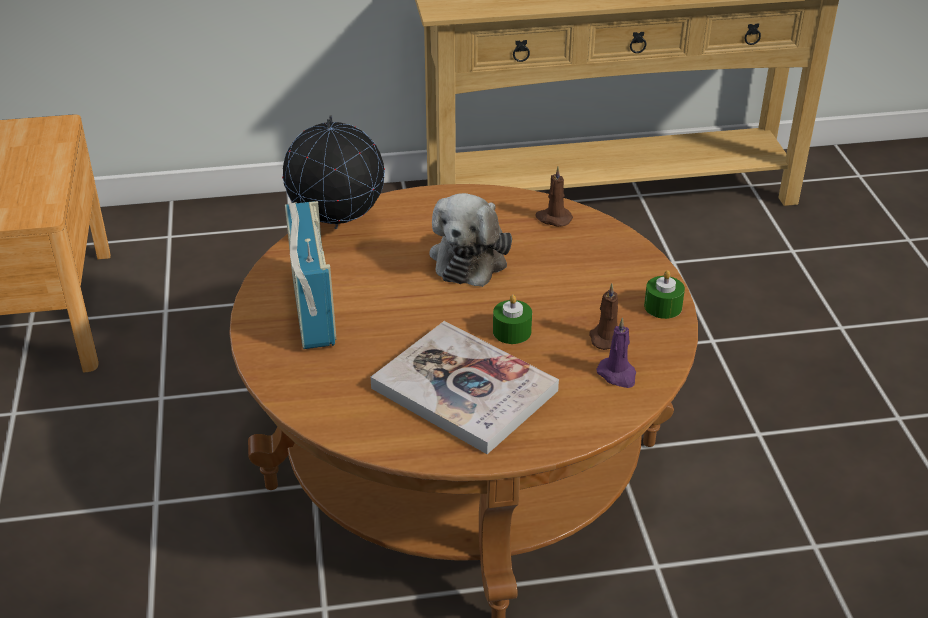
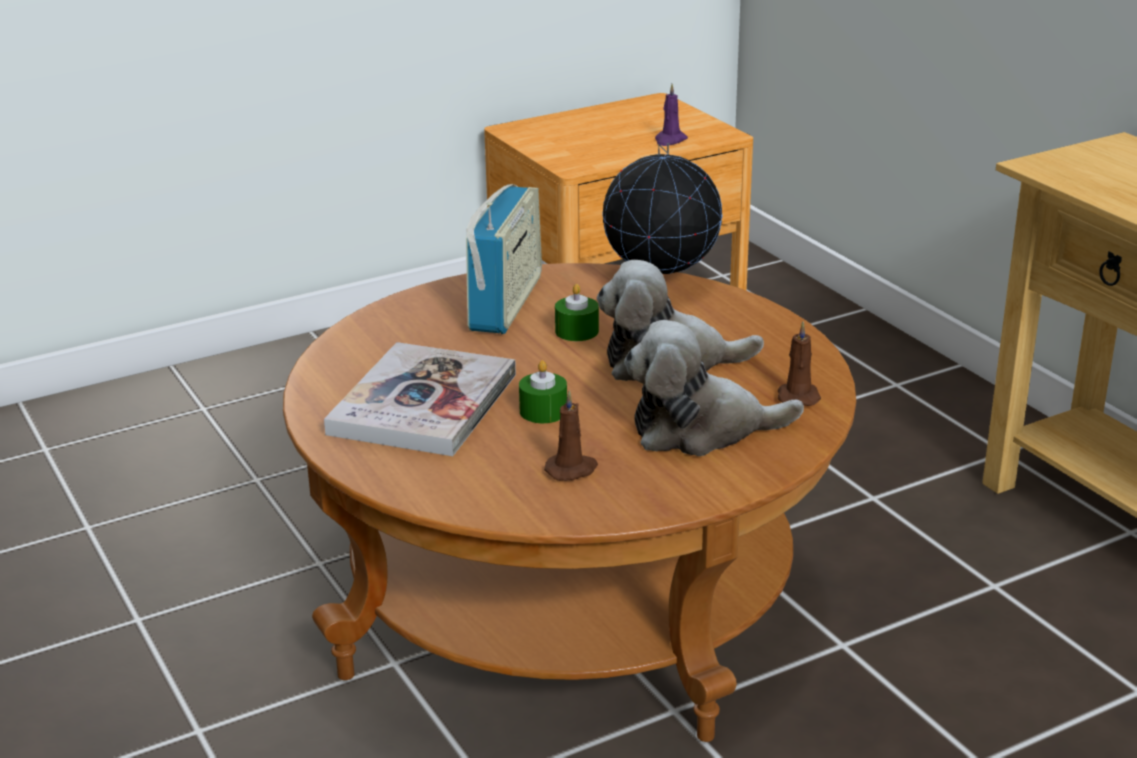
camera: 70 degrees right, 10 degrees down
radio [285,201,337,349] -> radio turned 45 degrees counterclockwise [466,184,542,334]
purple candle [597,317,636,388] -> purple candle moved to [655,84,688,146]
green candle [644,270,685,319] -> green candle moved to [555,284,599,341]
none -> plush toy [624,320,804,456]

